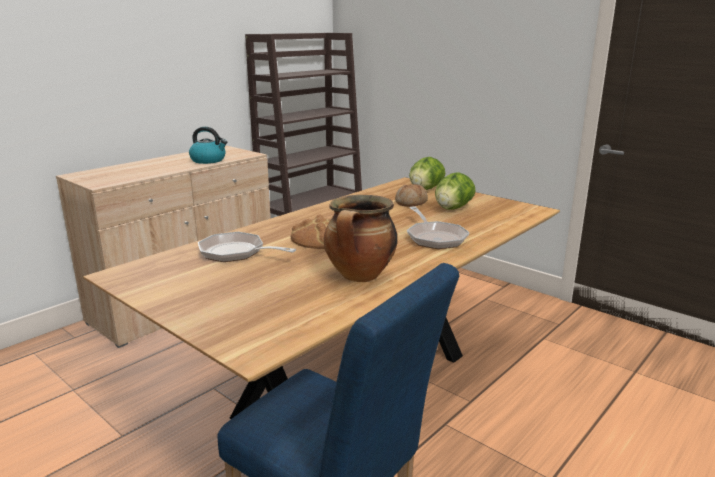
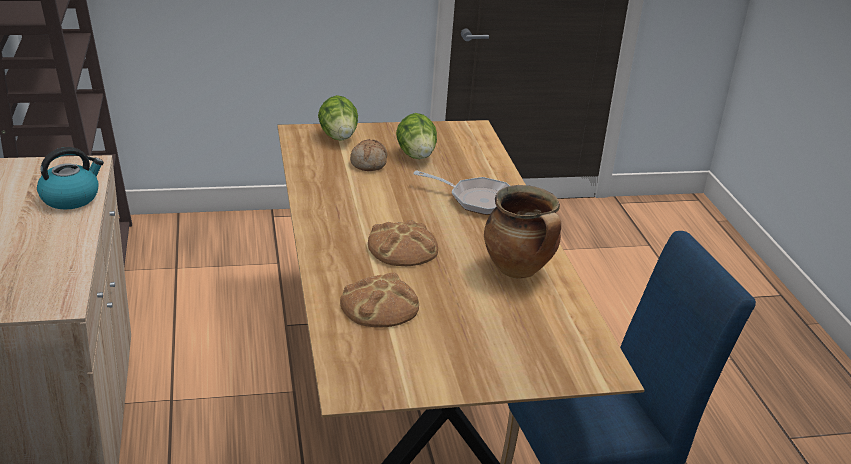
camera: 55 degrees left, 10 degrees up
frying pan [198,232,296,262] -> bread [340,272,419,327]

